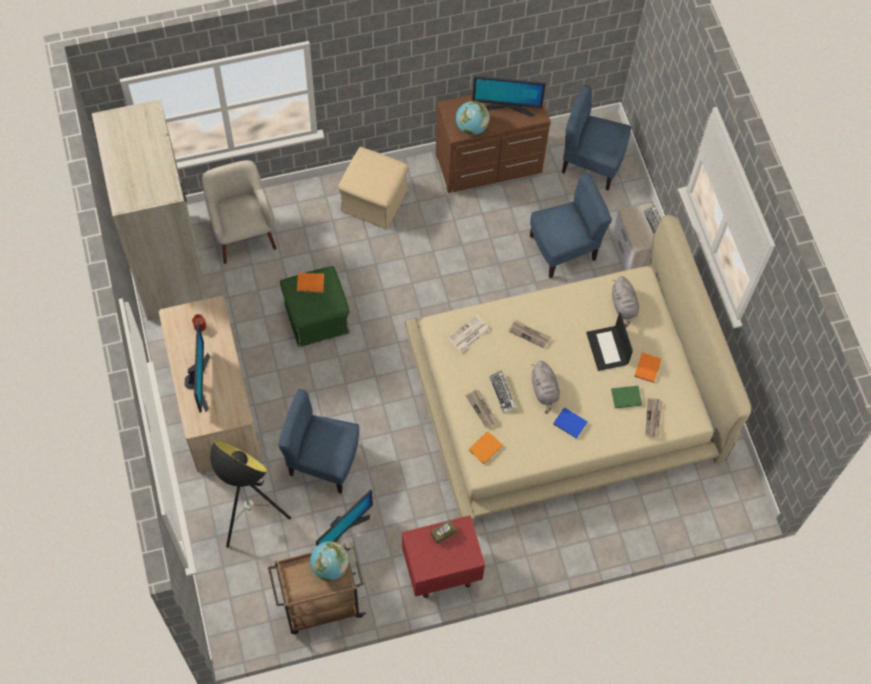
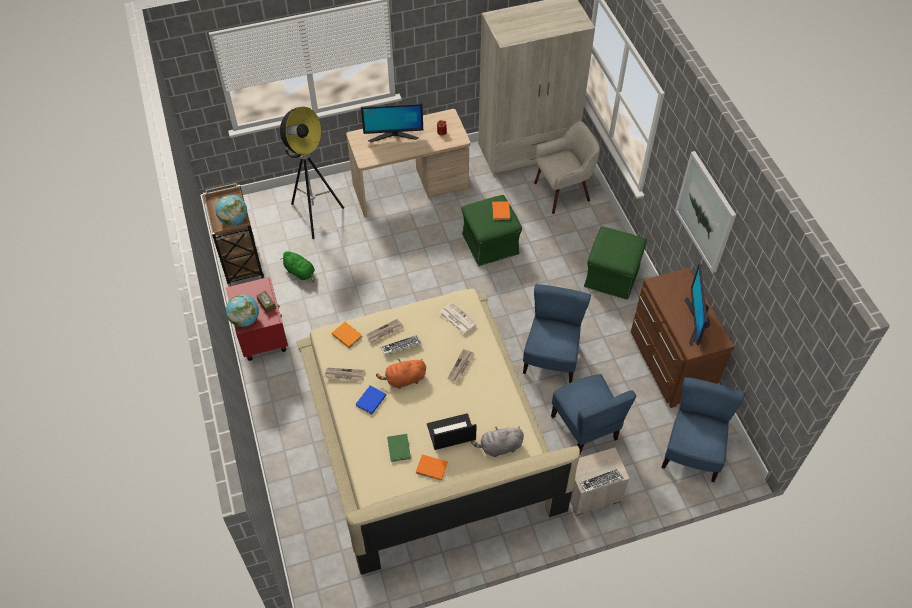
camera: 90 degrees right, 10 degrees down
blue chair [278,389,359,493] -> blue chair moved to [523,284,591,383]
monitor [316,489,373,546] -> green plush toy [280,251,315,282]
beige ottoman [338,147,409,229] -> green ottoman [584,227,647,300]
globe [456,101,490,135] -> globe moved to [226,295,259,327]
grey plush toy [531,361,560,414] -> orange plush toy [376,358,426,389]
newspaper [645,398,663,438] -> newspaper moved to [324,368,365,381]
none -> picture [675,151,736,273]

